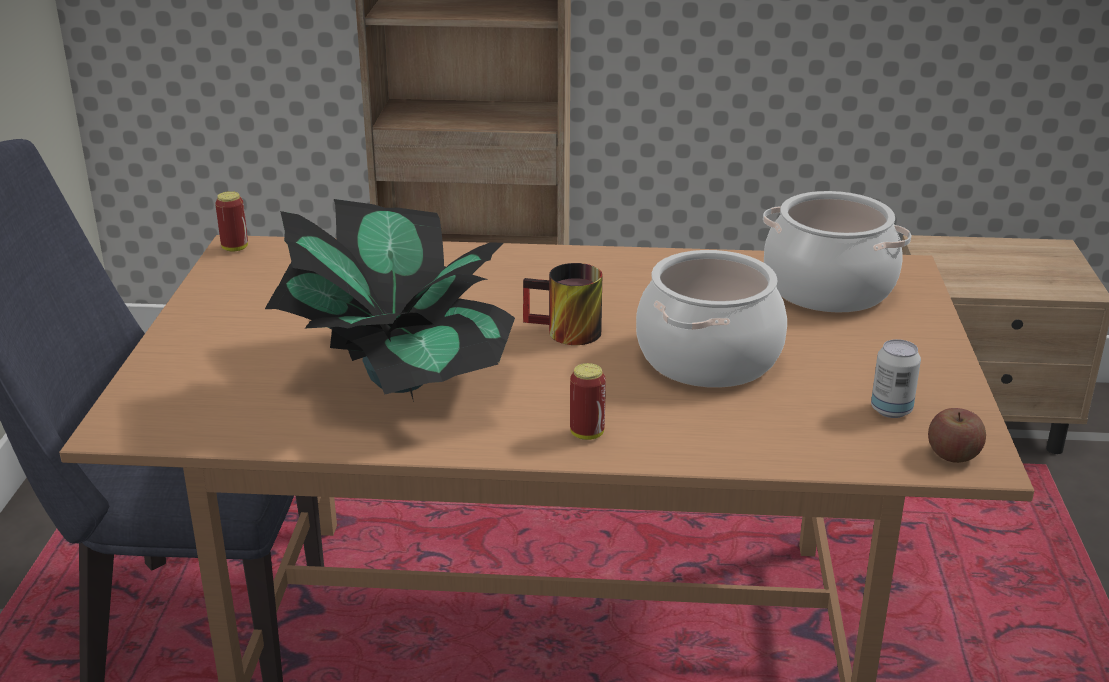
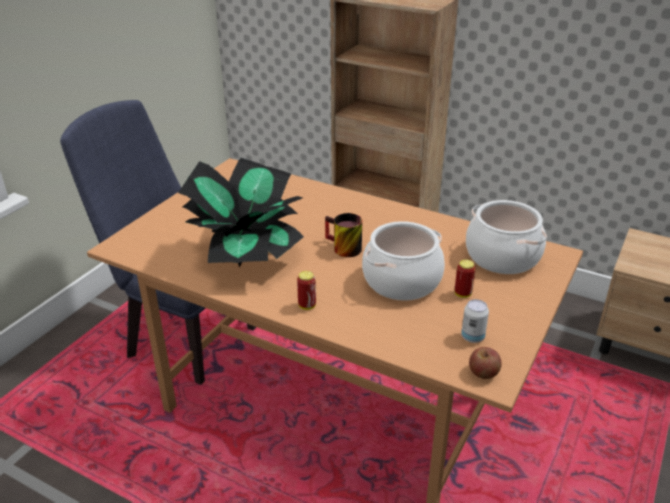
camera: 25 degrees right, 5 degrees up
can [215,191,248,252] -> can moved to [455,260,476,298]

